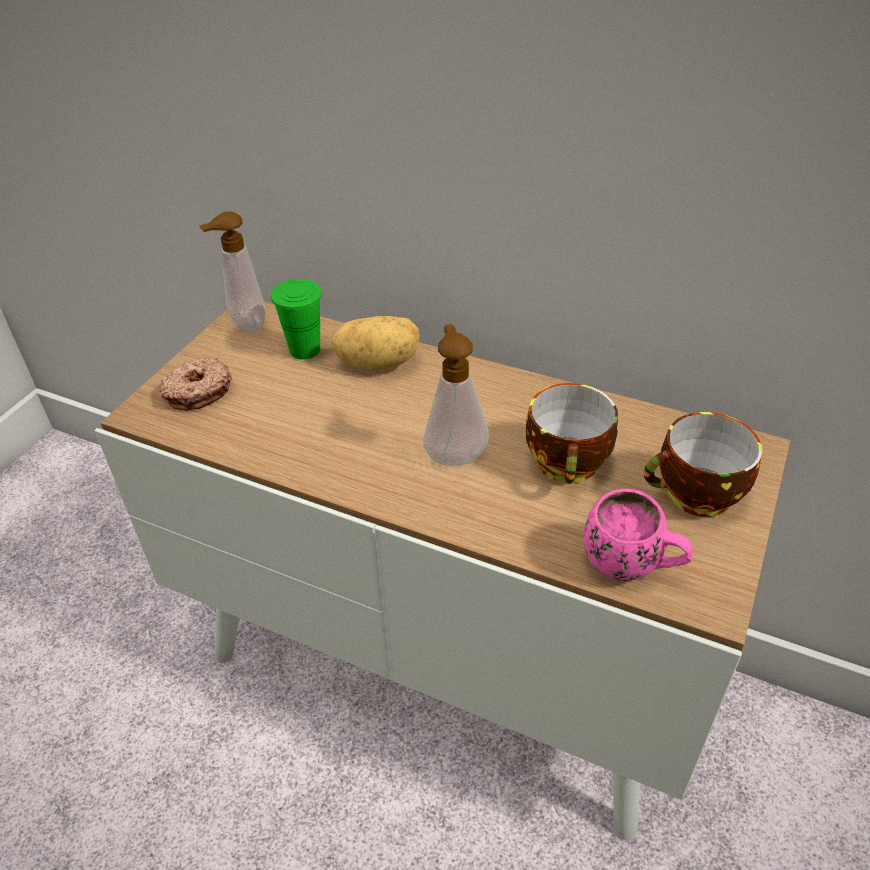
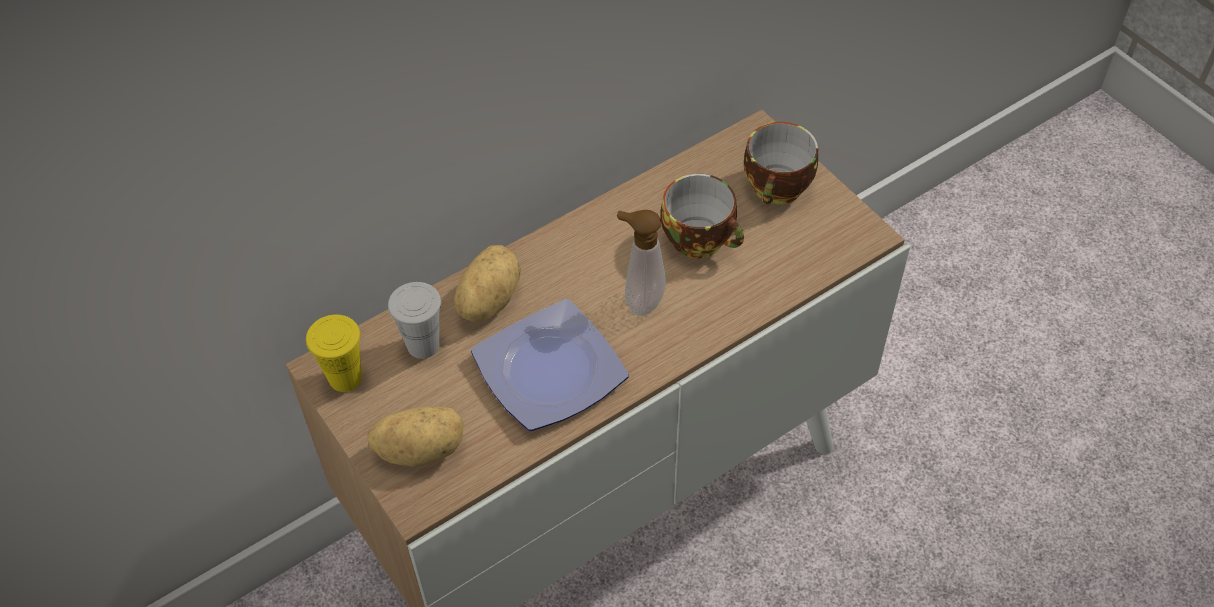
camera: 60 degrees left, 10 degrees up
donut [159,358,231,411] -> potato [367,406,464,467]
soap dispenser [199,211,266,333] -> yellow cup [306,315,362,392]
green cup [271,279,322,359] -> white cup [388,282,441,359]
pink mug [584,489,694,581] -> none
none -> plate [471,299,629,431]

